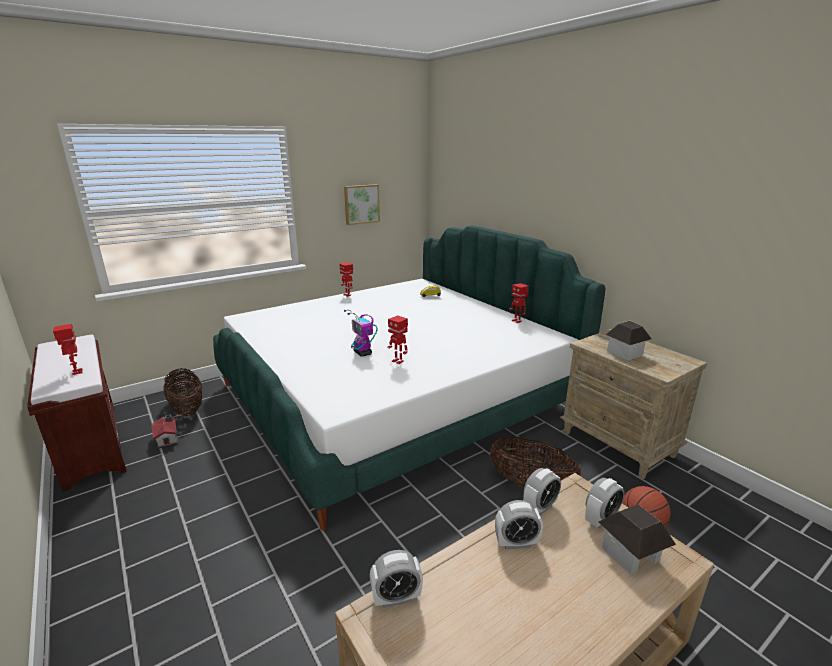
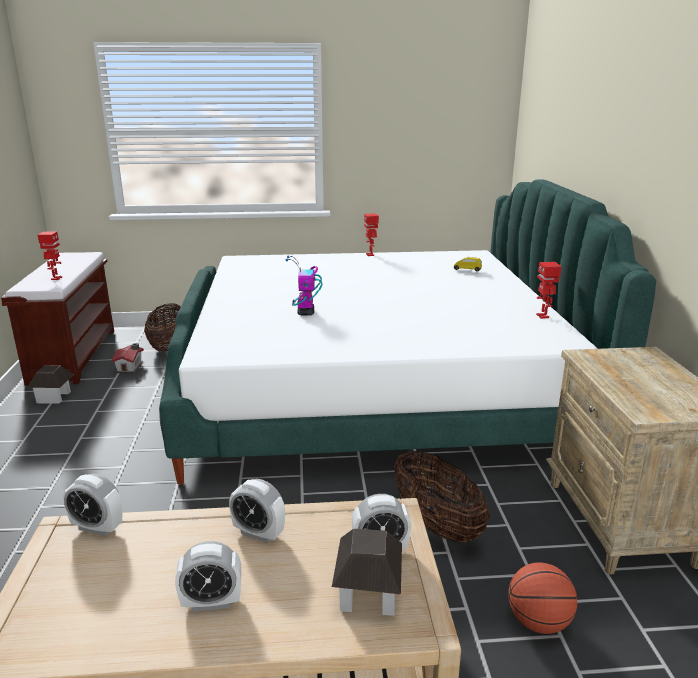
camera: 30 degrees right, 0 degrees up
picture [344,184,380,225] -> none
toy robot [387,315,408,364] -> none
alarm clock [523,468,561,515] -> alarm clock moved to [175,541,241,612]
toy house [606,321,652,360] -> toy house moved to [27,365,73,404]

